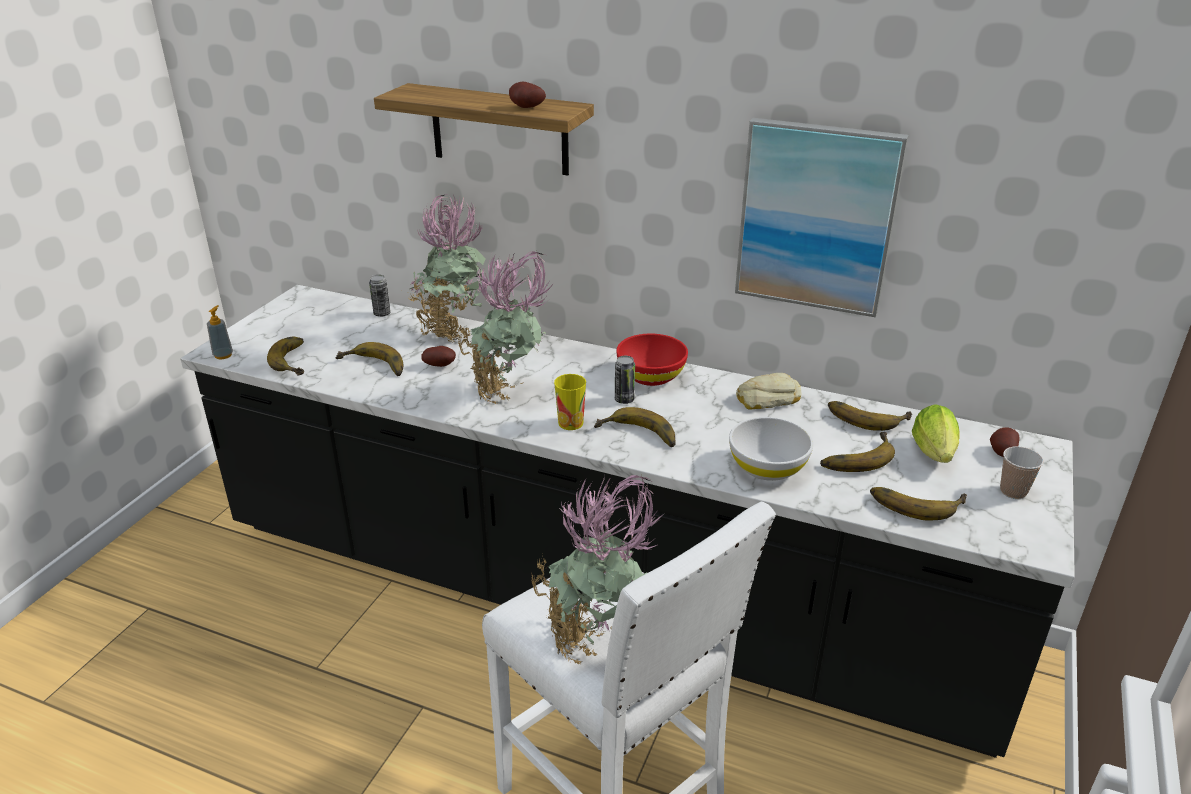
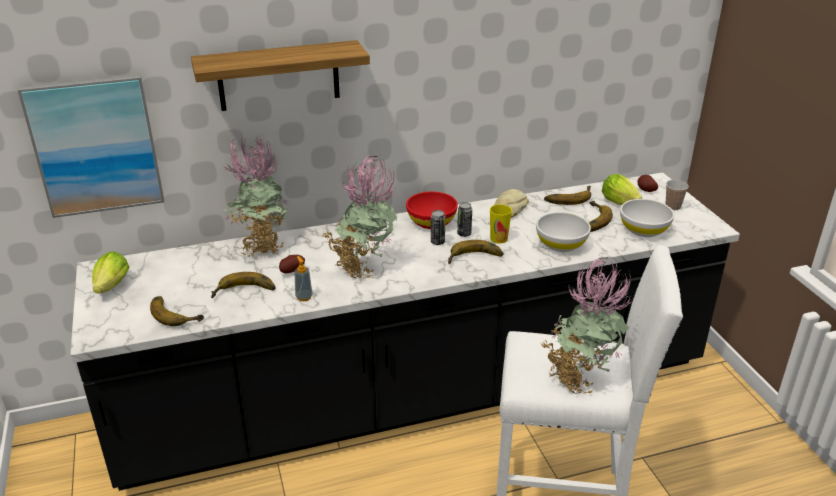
camera: 40 degrees left, 0 degrees up
soap dispenser [207,305,233,359] -> soap dispenser moved to [294,256,313,301]
can [369,275,391,317] -> can moved to [457,202,472,237]
potato [509,82,546,108] -> none
cup [554,374,586,430] -> cup moved to [490,204,512,244]
picture [735,118,909,317] -> picture moved to [18,74,164,218]
banana [870,487,967,521] -> white bowl [620,199,674,237]
none -> lettuce [92,251,130,293]

